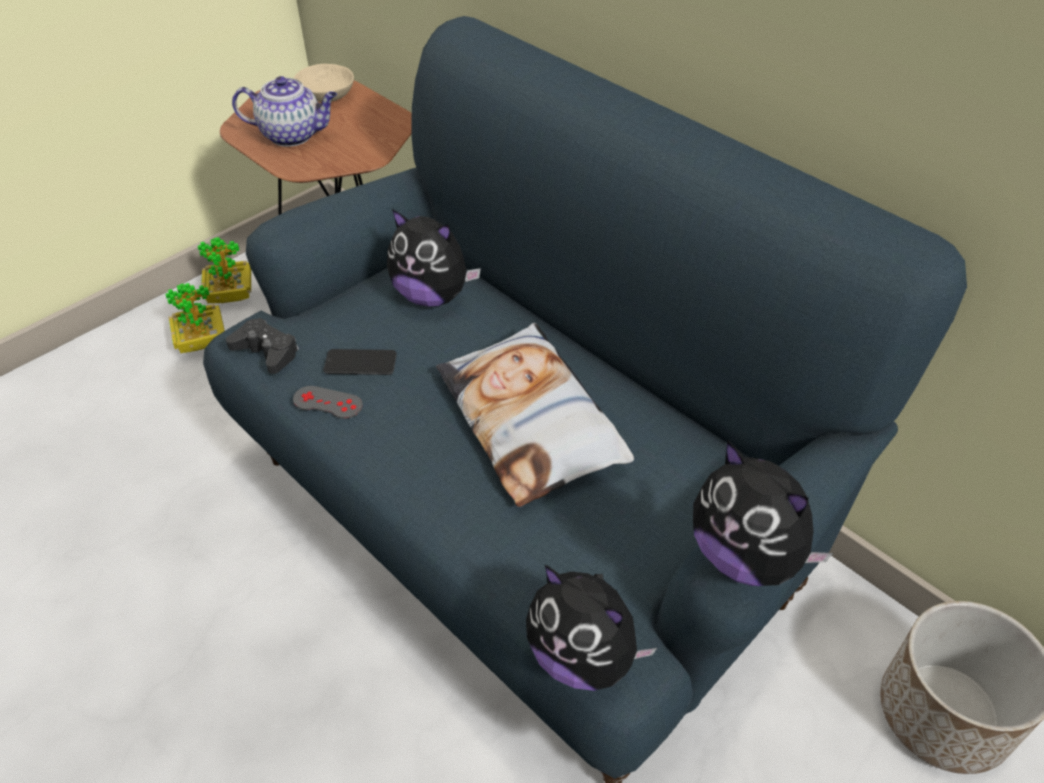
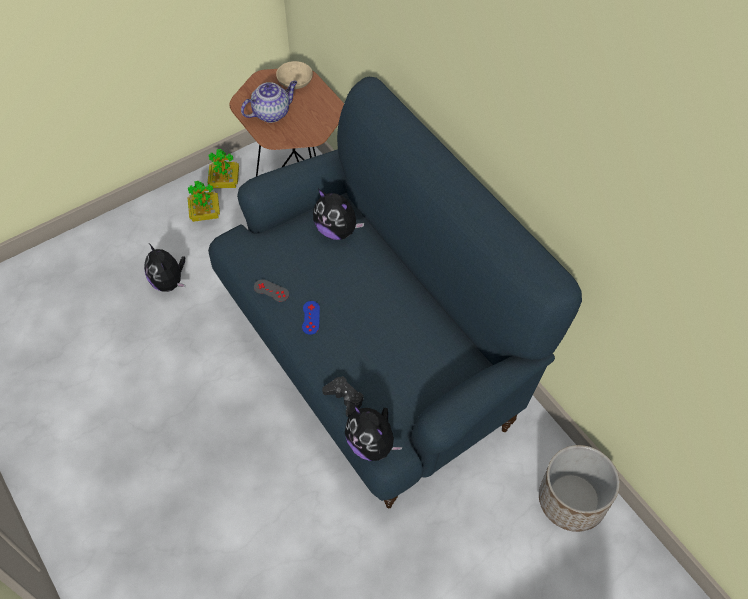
camera: 10 degrees right, 10 degrees up
black game controller [226,318,299,374] -> black game controller moved to [322,376,364,417]
teapot [232,76,337,147] -> teapot turned 45 degrees counterclockwise [241,81,297,123]
phone [323,349,397,375] -> none
pillow [436,323,634,507] -> none
plush toy [693,440,833,586] -> plush toy moved to [144,244,185,292]
none -> blue game controller [302,301,320,335]

